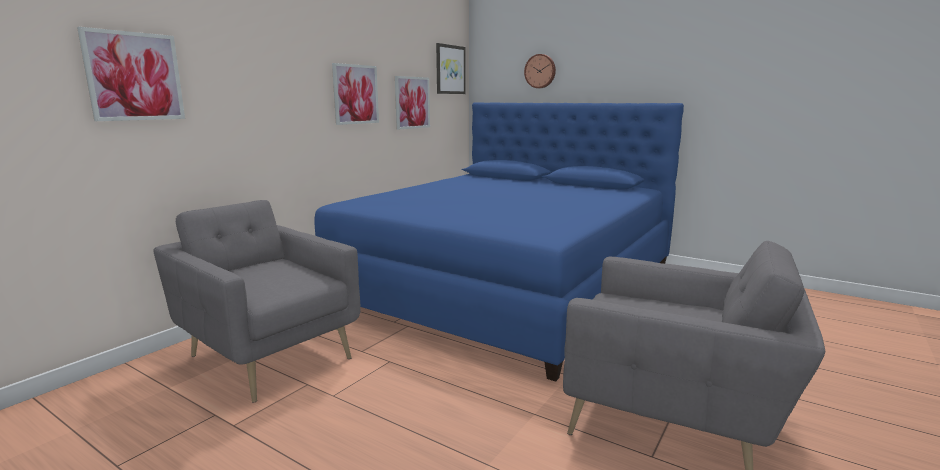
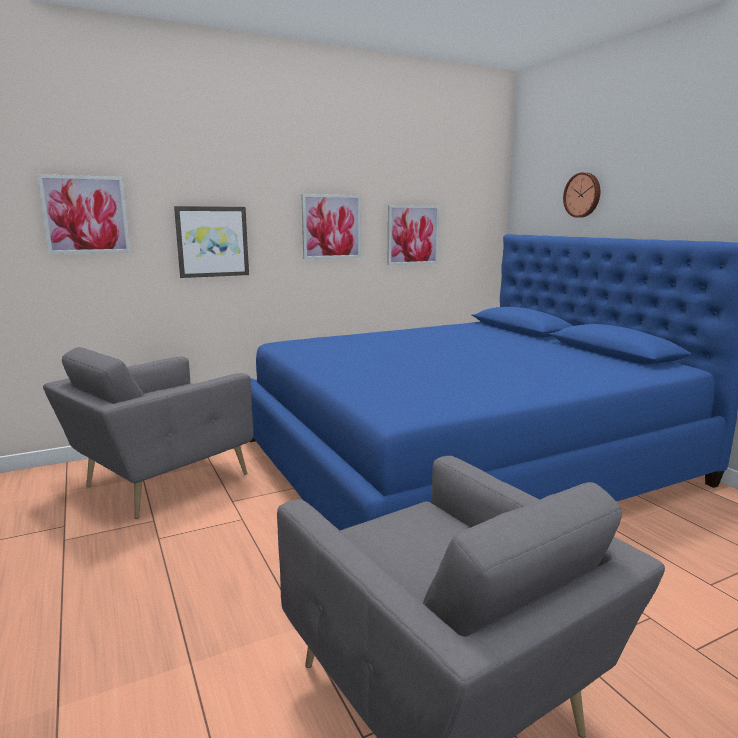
camera: 30 degrees right, 0 degrees up
grey armchair [153,200,361,402] -> grey armchair turned 120 degrees counterclockwise [43,347,253,519]
picture [436,43,466,94] -> picture moved to [174,206,249,278]

